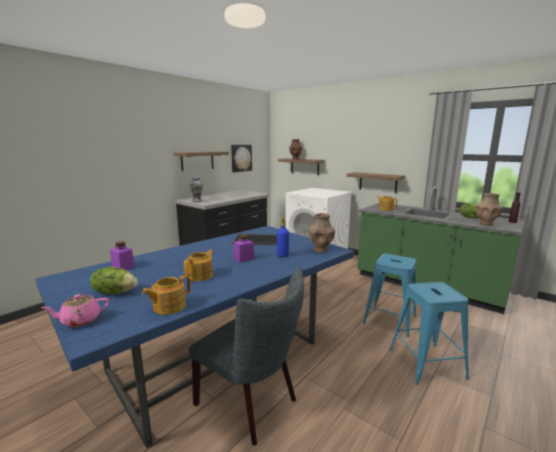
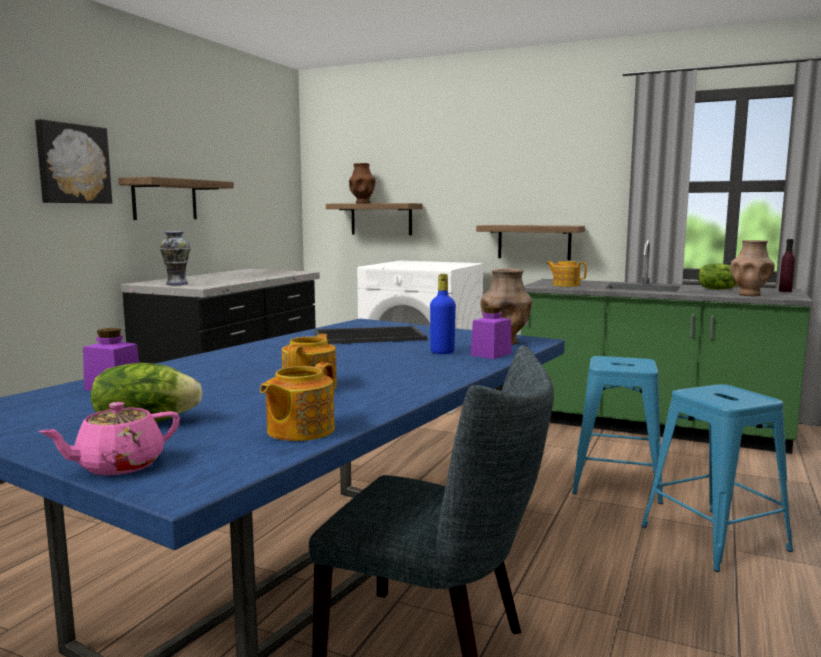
camera: 15 degrees left, 5 degrees down
picture [231,145,252,172] -> picture moved to [35,119,112,204]
purple jar [233,235,255,263] -> purple jar moved to [471,306,512,359]

